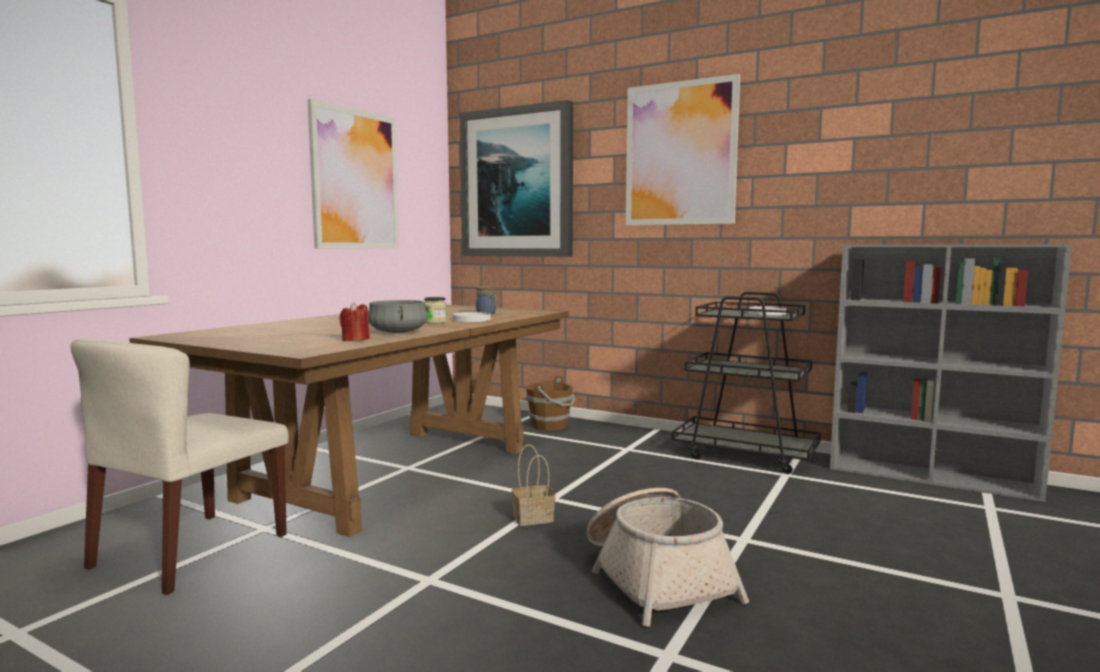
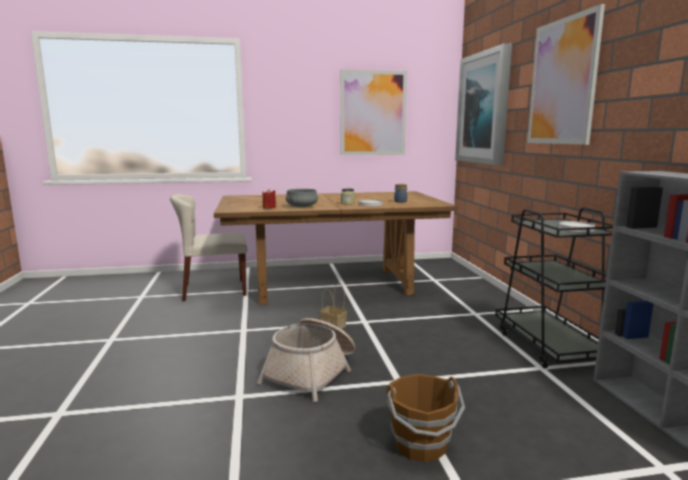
camera: 50 degrees right, 5 degrees up
brown bucket [526,376,575,431] -> brown bucket moved to [387,374,465,462]

